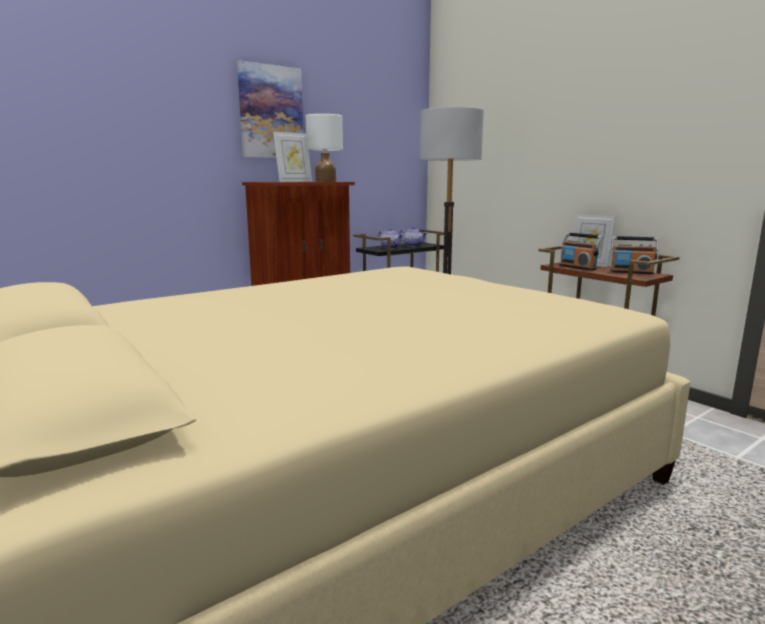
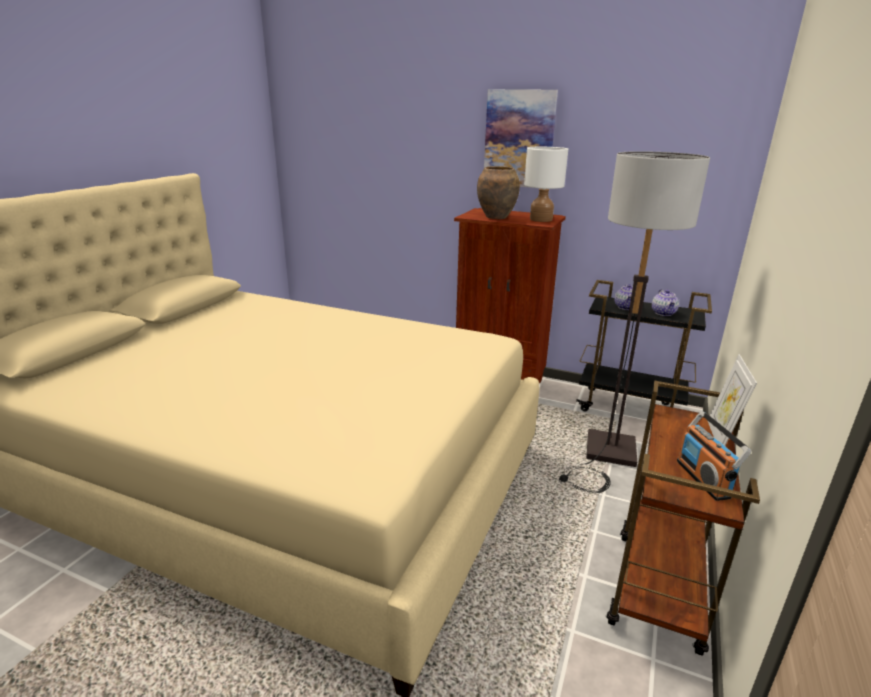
camera: 60 degrees right, 10 degrees up
picture frame [273,132,312,182] -> brown vase [477,166,520,219]
radio [560,232,603,271] -> none

